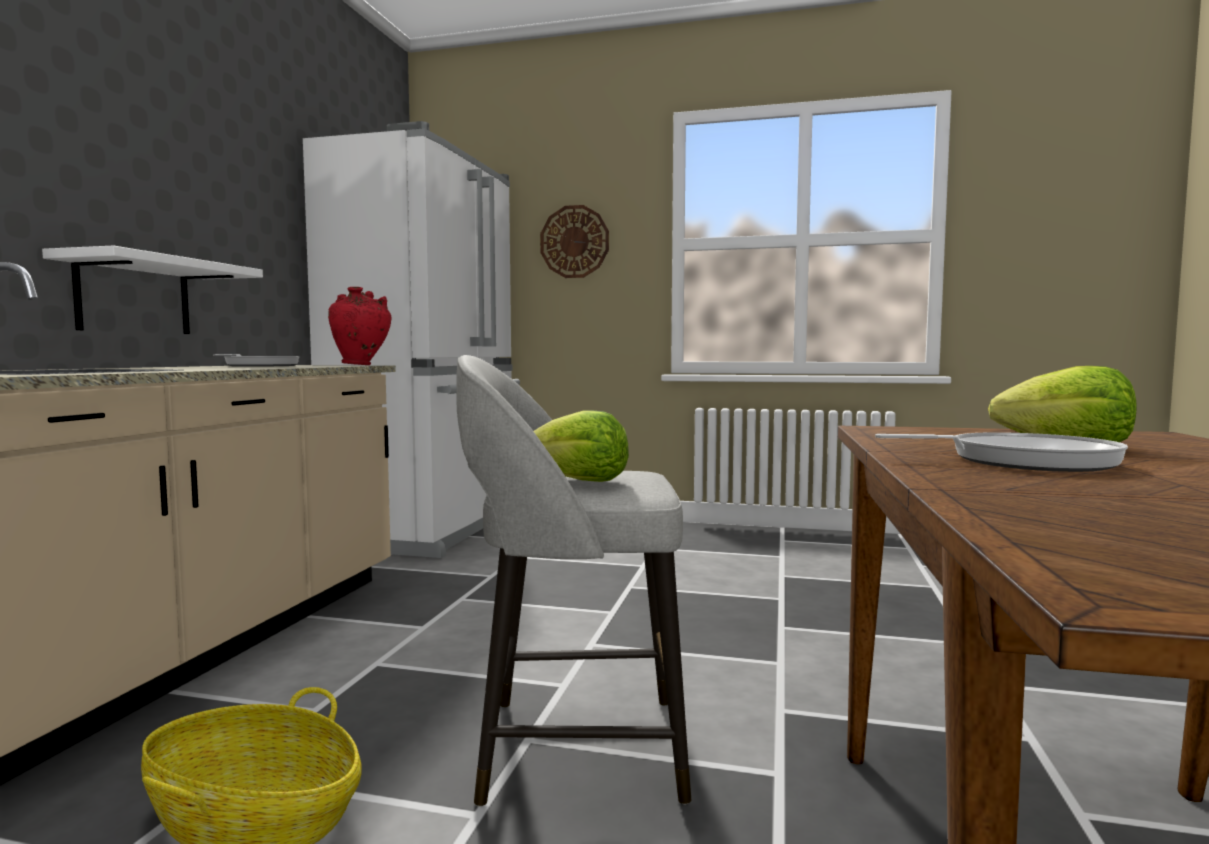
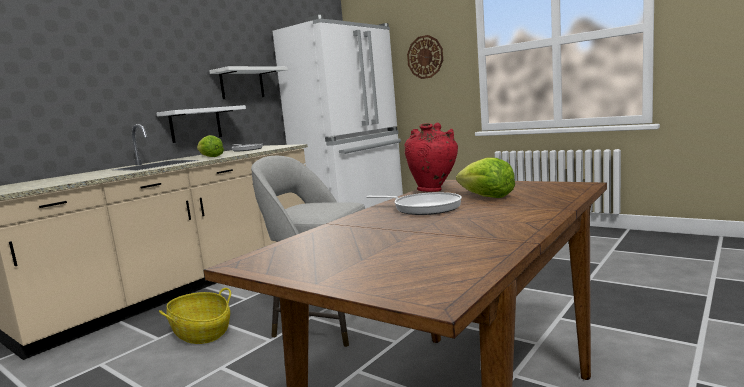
camera: 25 degrees right, 5 degrees up
red vase [328,287,392,365] -> red vase moved to [404,123,458,192]
lettuce [534,411,629,482] -> lettuce moved to [197,135,224,157]
none -> white shelf [209,66,288,99]

